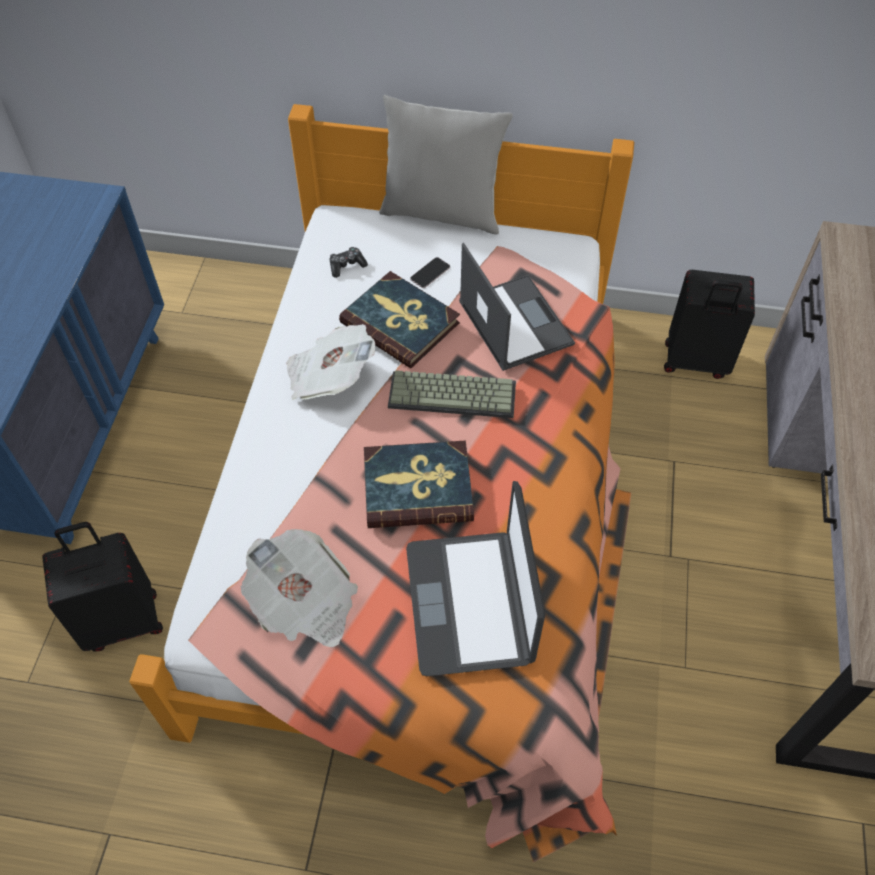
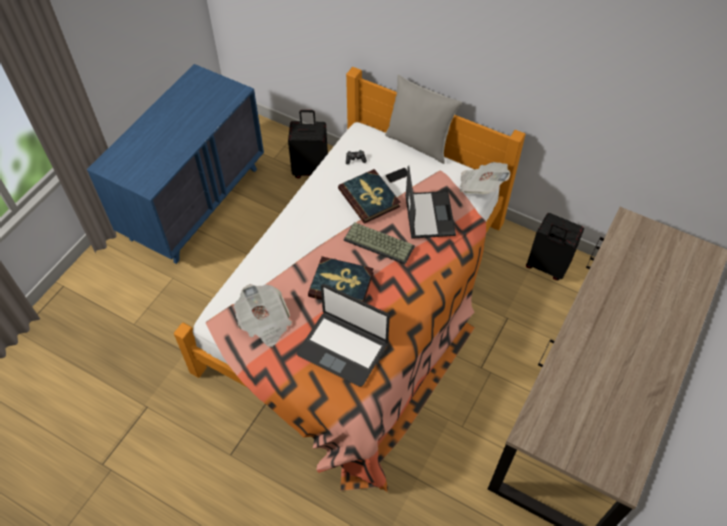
camera: 20 degrees right, 0 degrees up
black suitcase [42,522,163,652] -> black suitcase moved to [288,110,328,179]
newspaper [286,324,375,400] -> newspaper moved to [460,162,510,194]
laptop [406,481,545,676] -> laptop turned 75 degrees counterclockwise [297,284,390,387]

